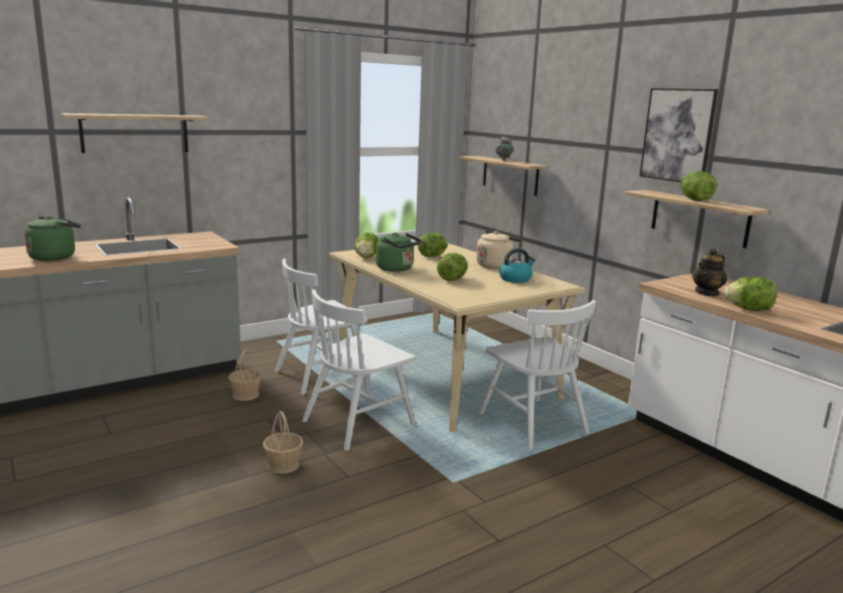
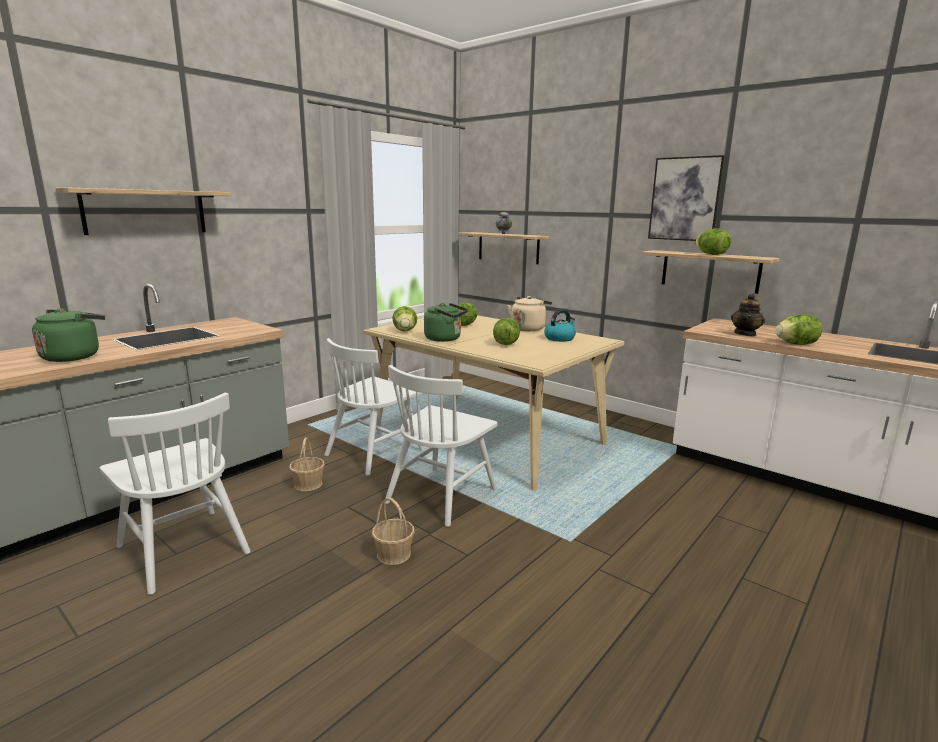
camera: 15 degrees left, 0 degrees up
white chair [479,300,596,449] -> white chair moved to [100,393,251,595]

